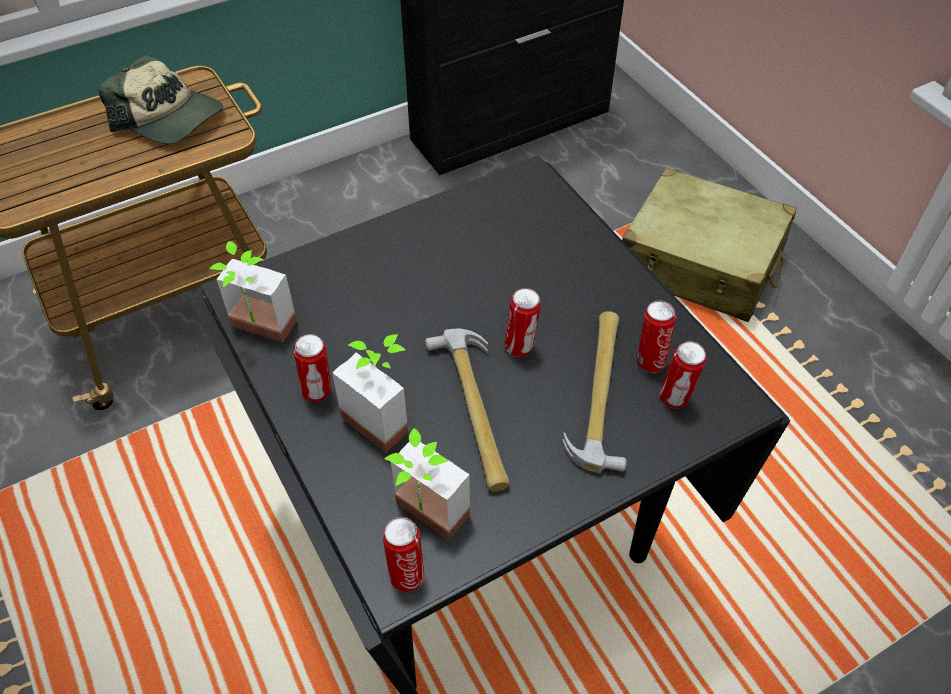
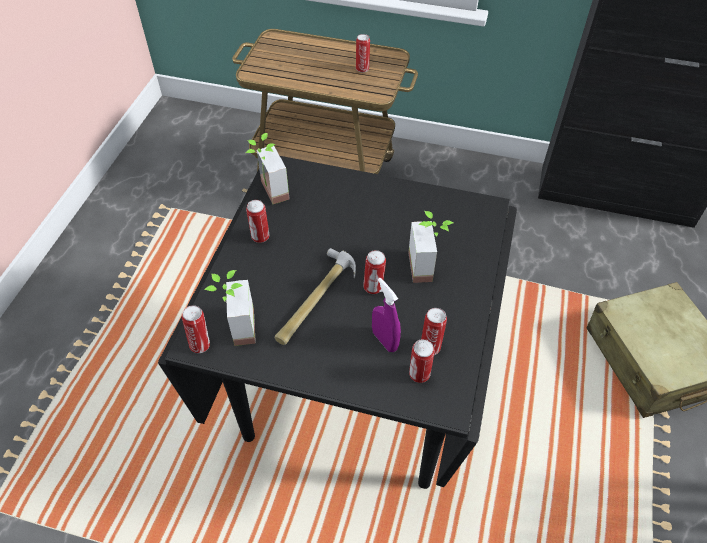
camera: 45 degrees right, 0 degrees up
cap [98,54,223,144] -> can [356,34,370,73]
potted plant [332,334,408,452] -> potted plant moved to [408,211,453,283]
hammer [562,311,627,473] -> purple spray bottle [372,278,401,352]

